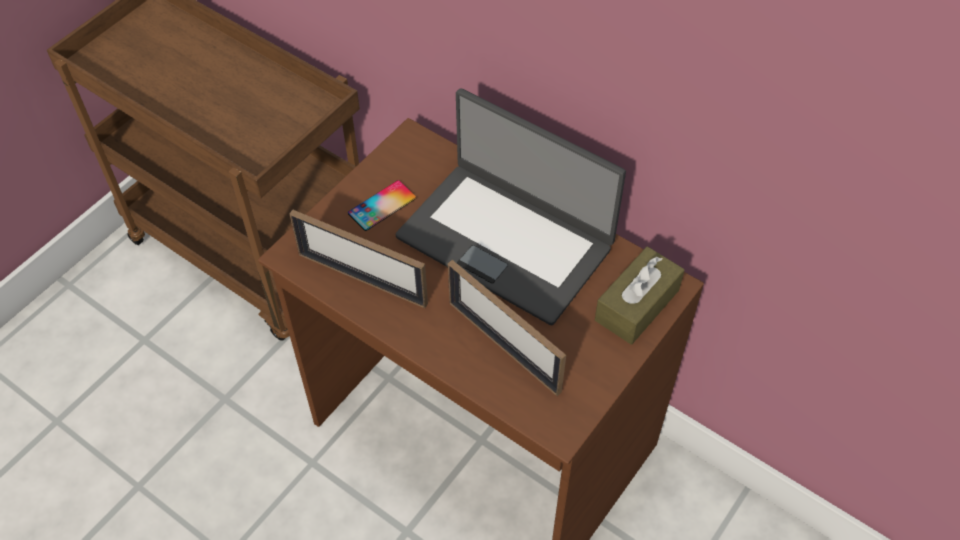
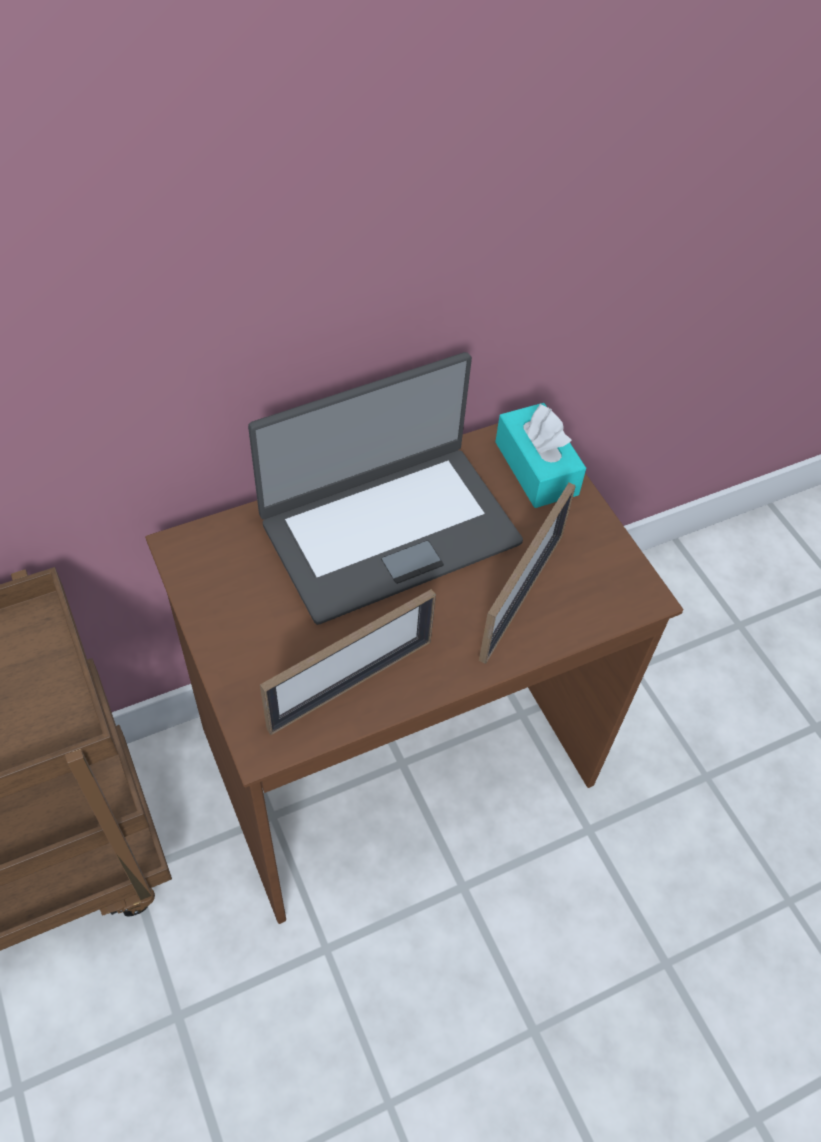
camera: 65 degrees left, 0 degrees up
phone [348,180,416,231] -> none
picture frame [448,260,566,396] -> picture frame turned 45 degrees counterclockwise [479,483,576,664]
brown tissue box [595,247,684,344] -> turquoise tissue box [495,402,586,508]

